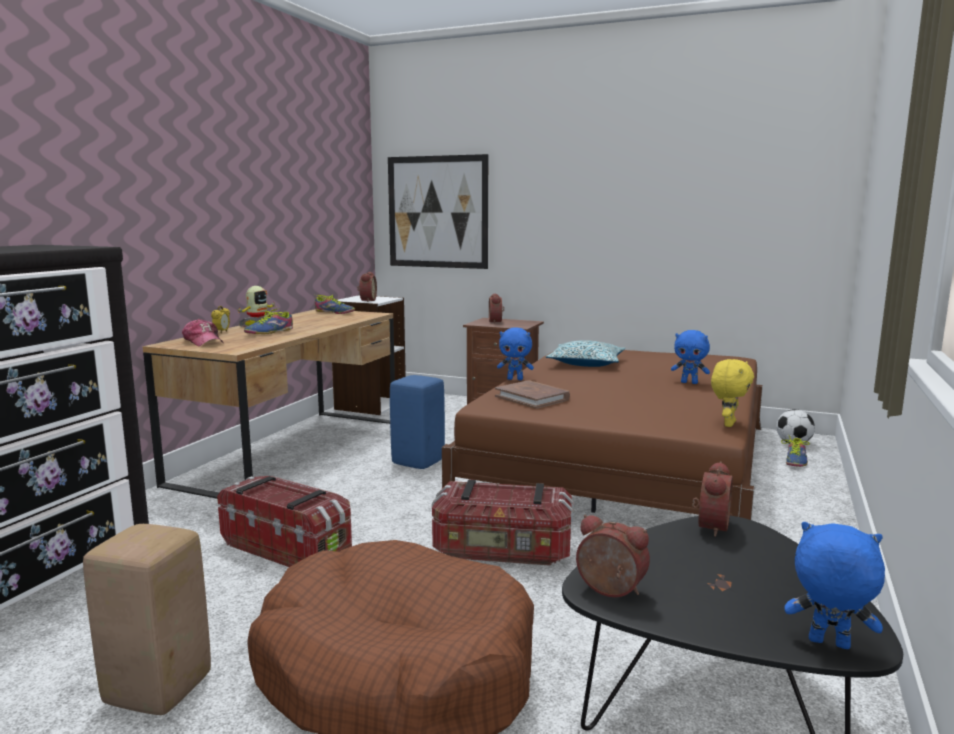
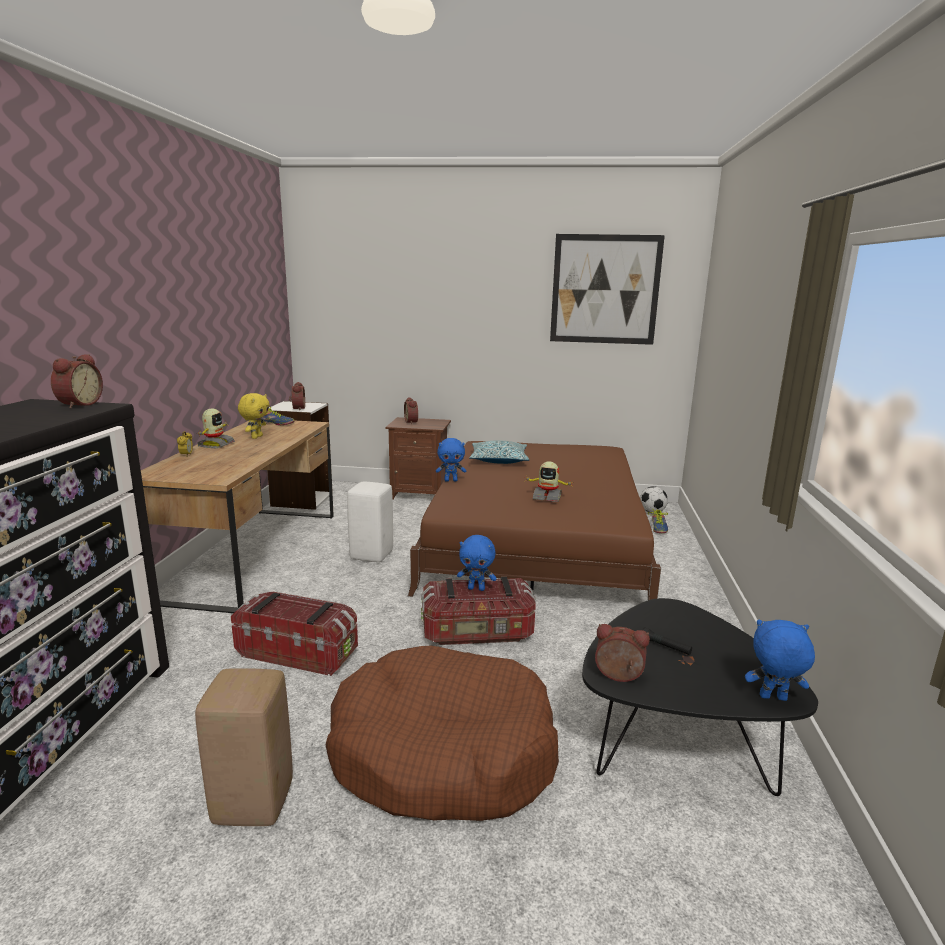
camera: 15 degrees left, 5 degrees up
cap [182,319,224,346] -> none
shoe [244,309,293,334] -> none
picture [388,154,488,269] -> picture moved to [550,234,665,345]
blue stool [390,375,445,469] -> white stool [347,482,393,562]
brown book [495,380,570,409] -> none
blue plush toy [671,330,710,384] -> blue plush toy moved to [457,535,497,591]
alarm clock [692,461,733,537] -> alarm clock moved to [51,354,103,409]
yellow plush toy [711,359,754,427] -> yellow plush toy moved to [238,393,270,439]
none -> toy robot [524,461,571,502]
none -> black flashlight [642,627,692,655]

